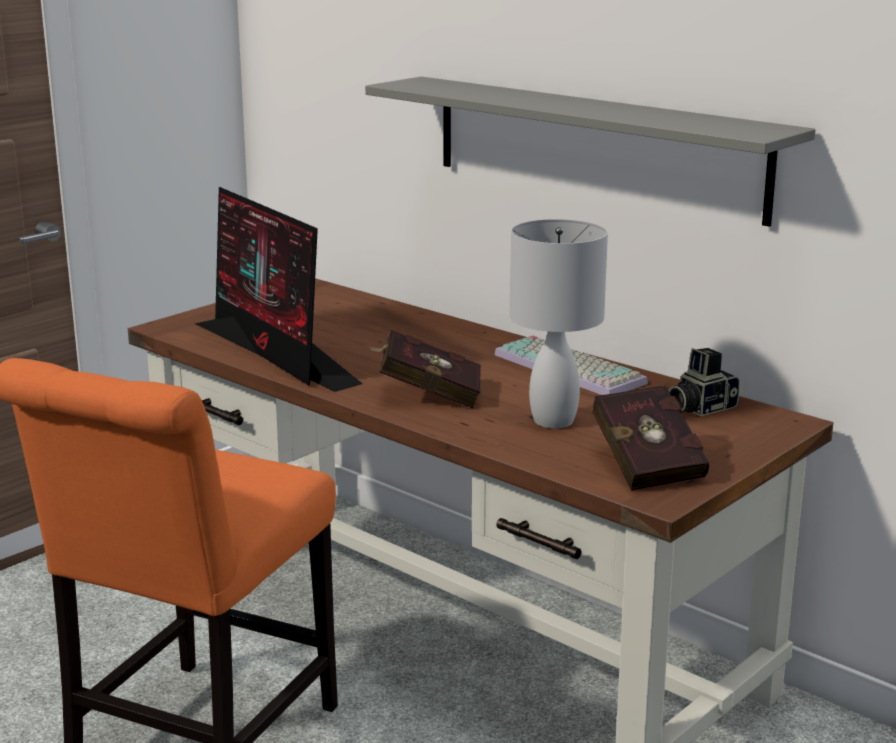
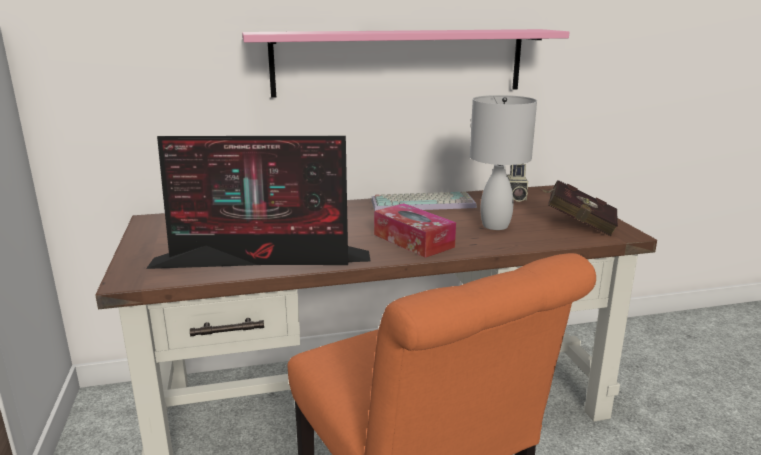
camera: 55 degrees left, 0 degrees up
grey shelf [365,76,815,227] -> pink shelf [242,29,569,98]
red book [366,330,481,408] -> tissue box [374,203,456,258]

